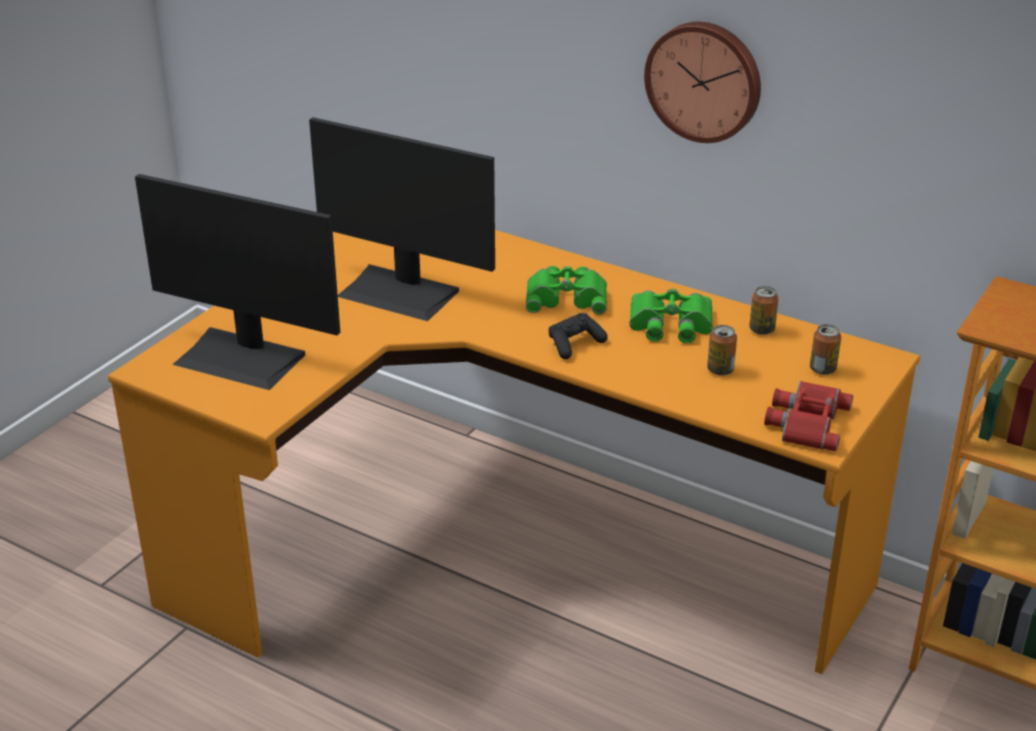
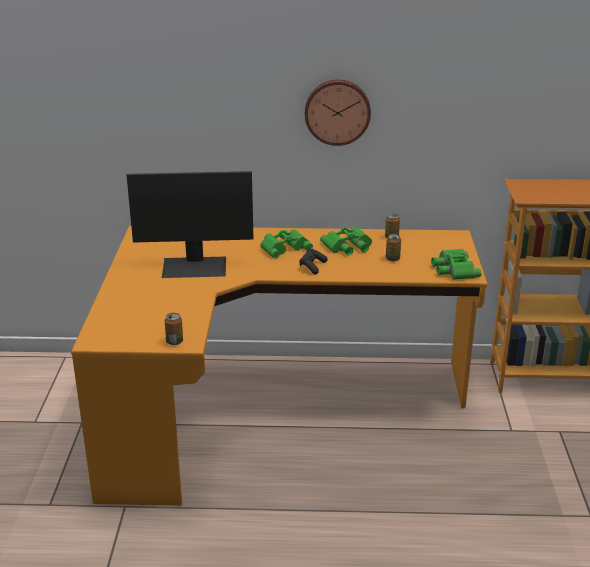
camera: 30 degrees left, 5 degrees down
monitor [135,174,340,390] -> none
red binoculars [764,381,853,451] -> green binoculars [431,249,481,280]
can [810,324,841,375] -> can moved to [165,313,183,345]

